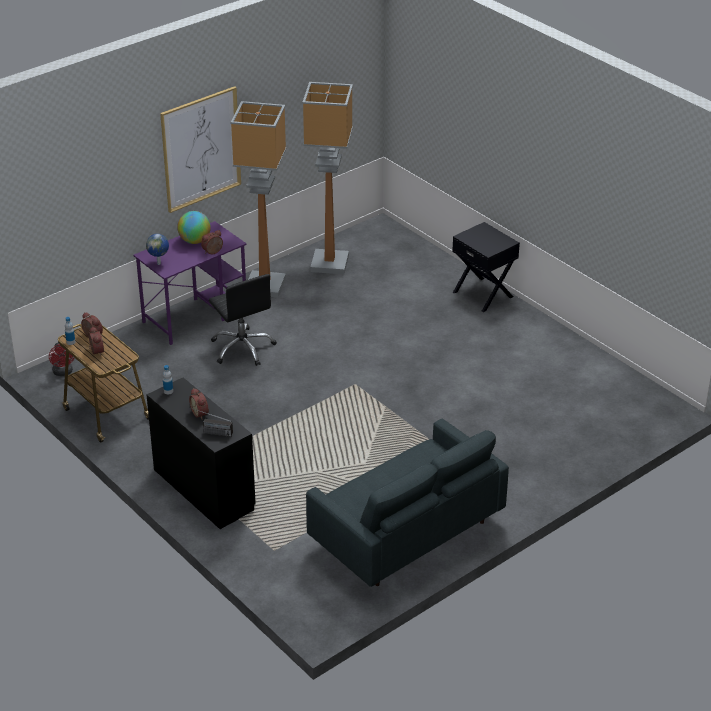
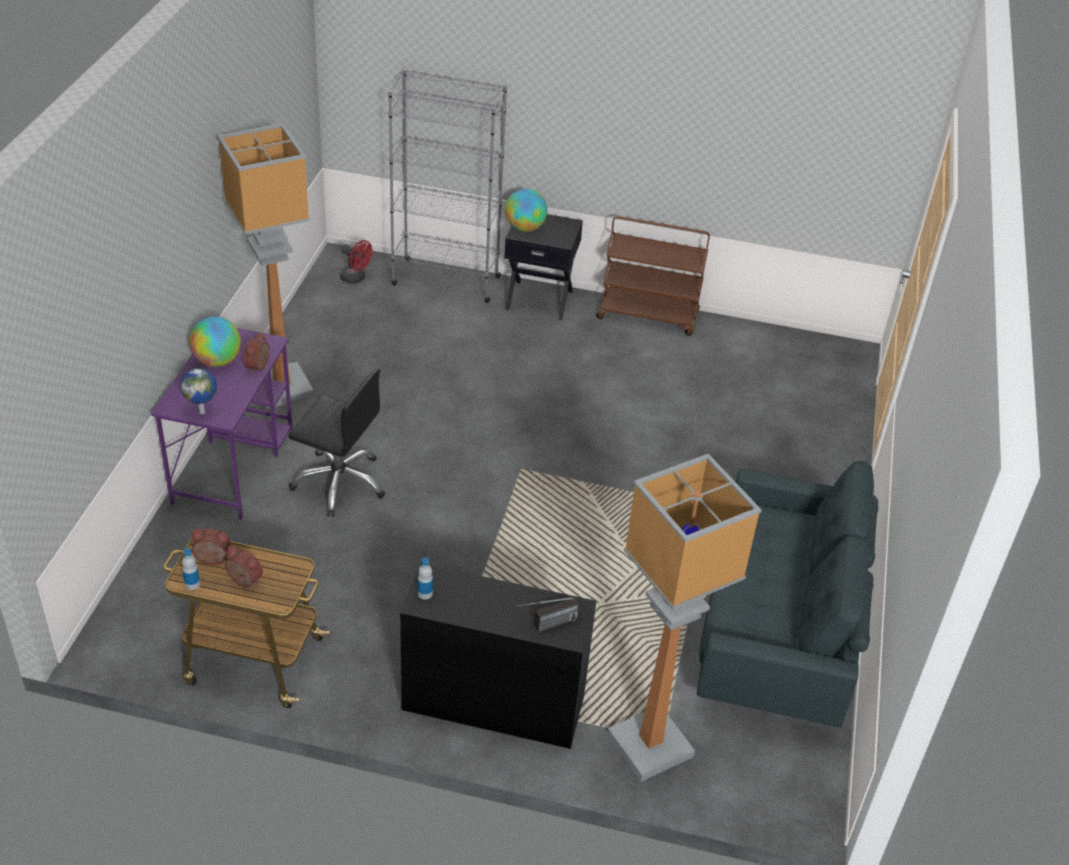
camera: 40 degrees left, 5 degrees up
red fan [49,342,75,376] -> red fan moved to [340,240,373,284]
picture [160,86,241,213] -> none
alarm clock [189,388,209,419] -> none
floor lamp [302,82,353,274] -> floor lamp moved to [607,454,762,782]
none -> grey bookcase [388,69,507,303]
none -> globe [505,189,547,232]
none -> brown cart [596,216,710,336]

